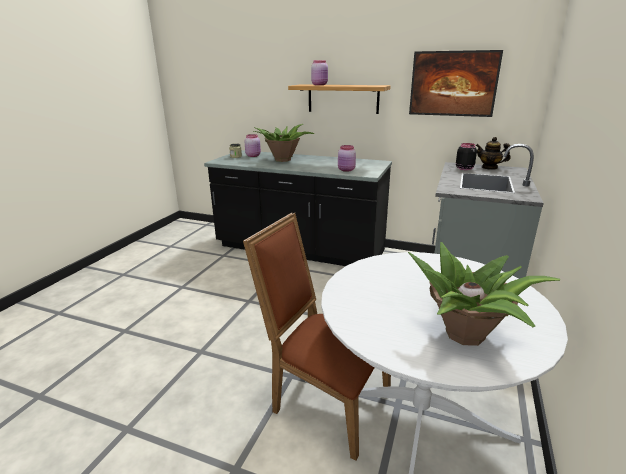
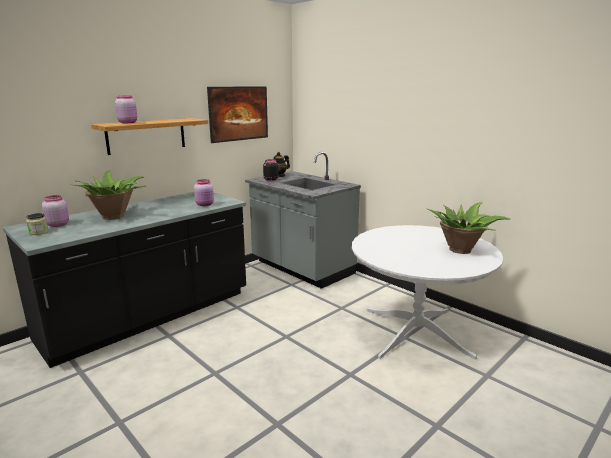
camera: 65 degrees left, 5 degrees down
brown chair [243,212,391,461] -> none

